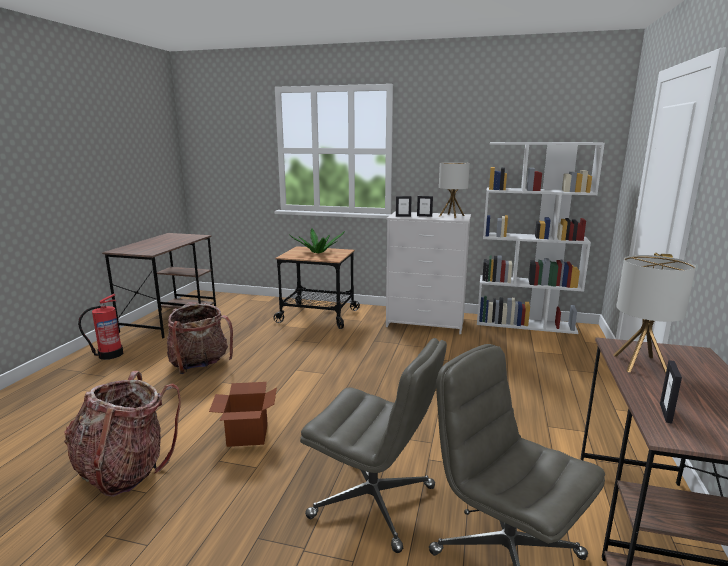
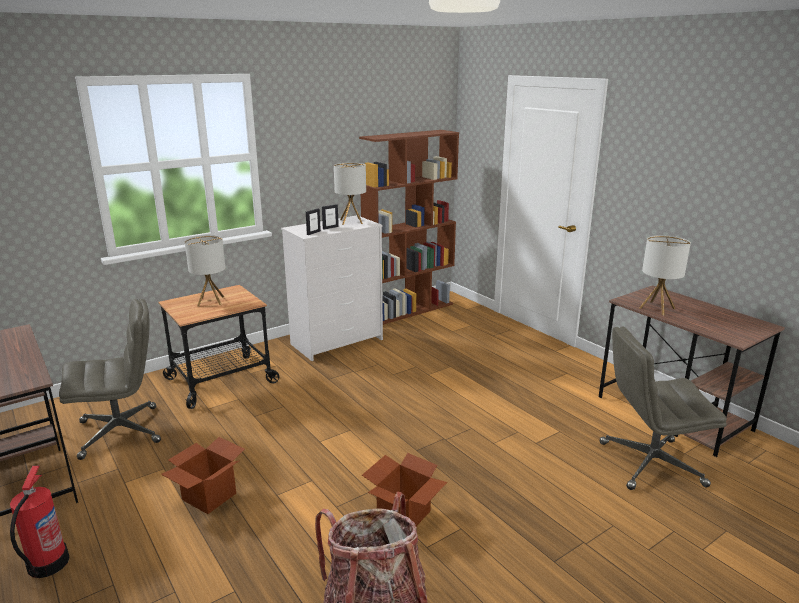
camera: 50 degrees left, 5 degrees up
backpack [167,302,233,374] -> cardboard box [161,437,245,514]
potted plant [289,228,345,253] -> table lamp [185,235,226,306]
grey office chair [300,338,447,553] -> grey office chair moved to [59,299,161,460]
white bookcase [477,142,605,334] -> brown bookcase [359,130,459,325]
picture frame [660,360,682,424] -> none

